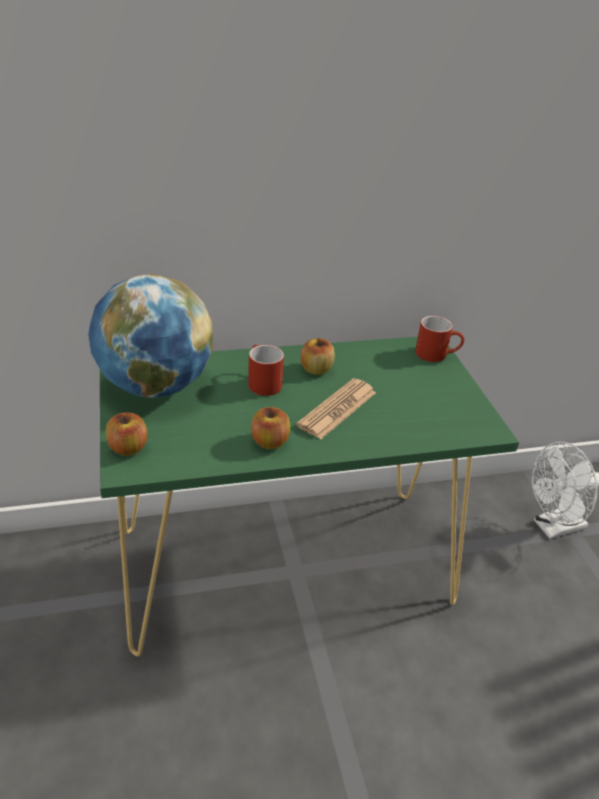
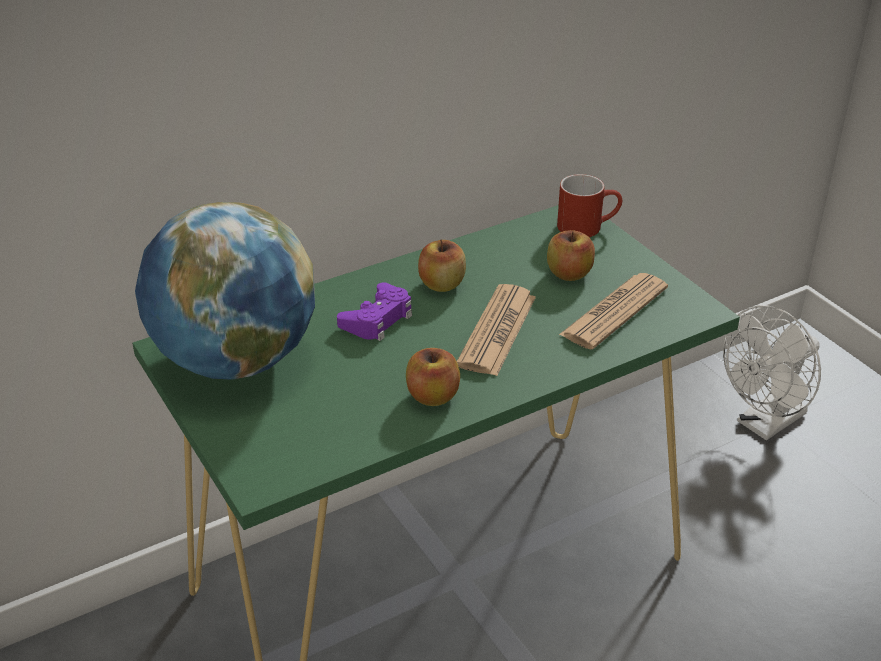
camera: 15 degrees left, 0 degrees up
apple [106,413,147,456] -> apple moved to [547,230,595,281]
red mug [248,345,284,396] -> purple game controller [337,282,412,341]
none -> newspaper [559,273,668,350]

